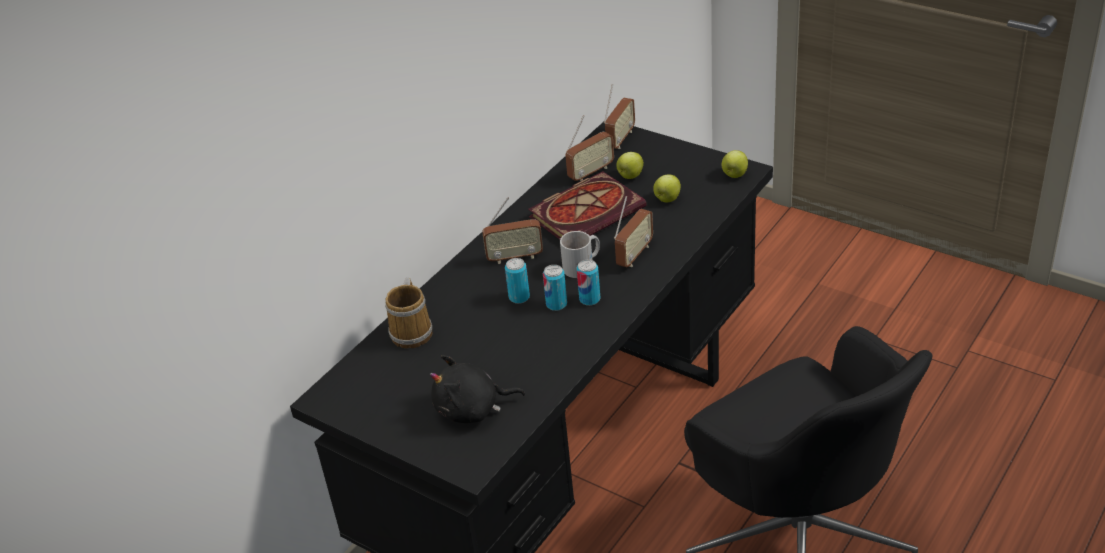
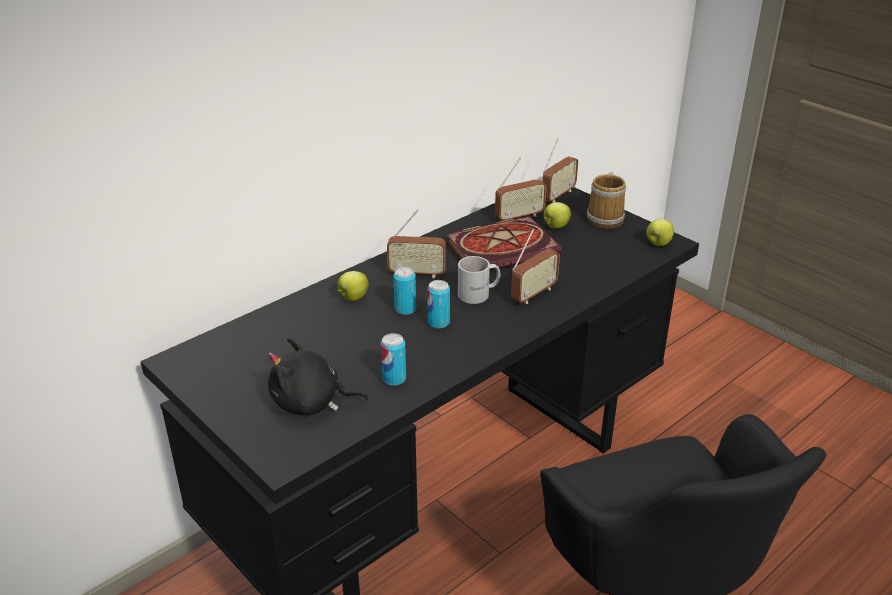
camera: 10 degrees right, 5 degrees down
mug [385,278,433,348] -> mug moved to [587,172,626,229]
can [576,260,600,306] -> can moved to [381,333,406,386]
apple [653,174,681,203] -> apple moved to [338,271,369,301]

